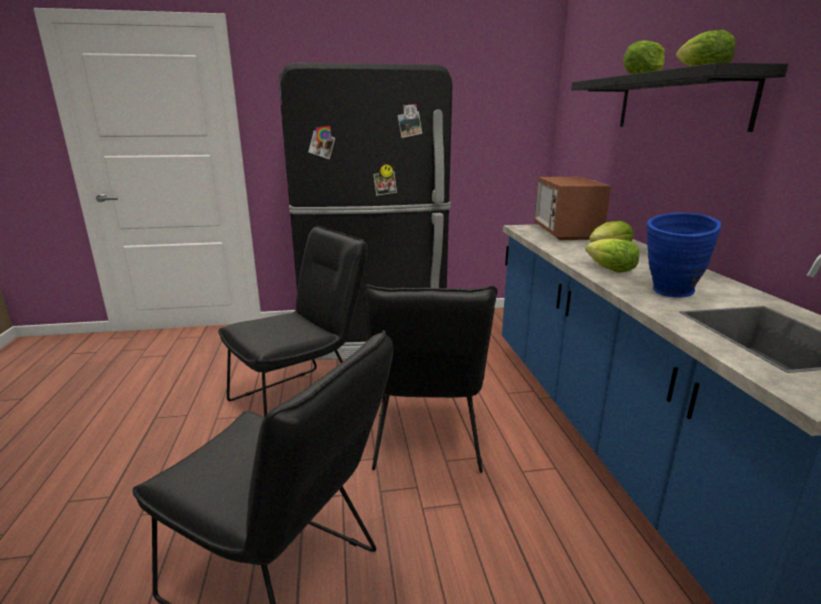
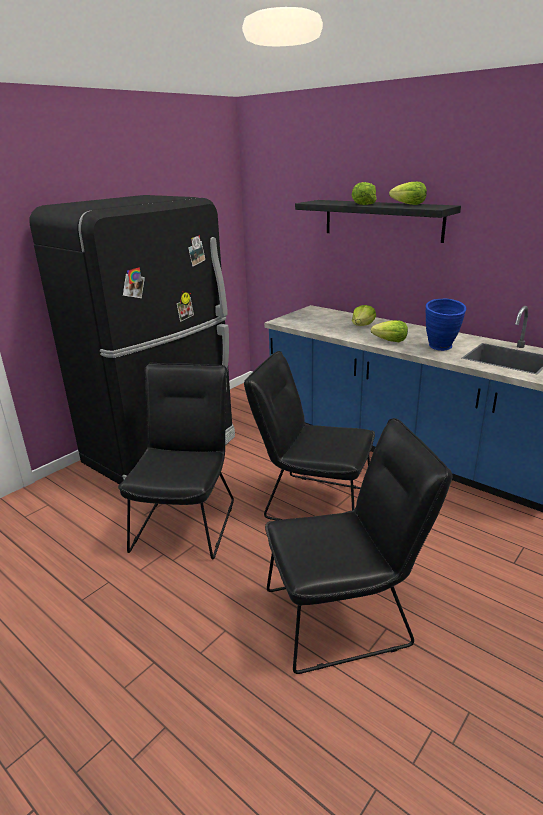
camera: 40 degrees left, 5 degrees up
black chair [363,285,497,473] -> black chair turned 150 degrees clockwise [244,351,375,521]
microwave [534,177,611,240] -> none

